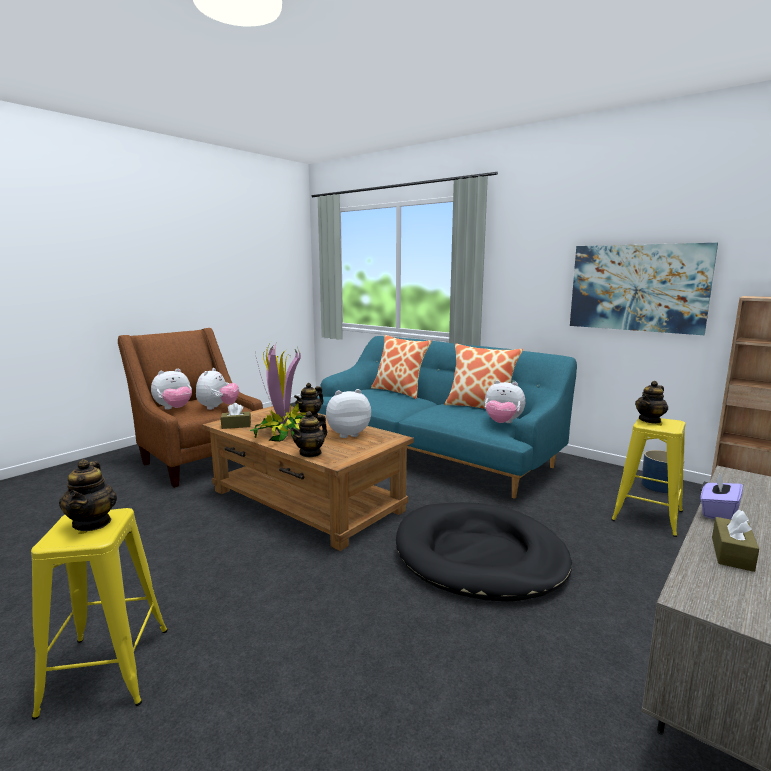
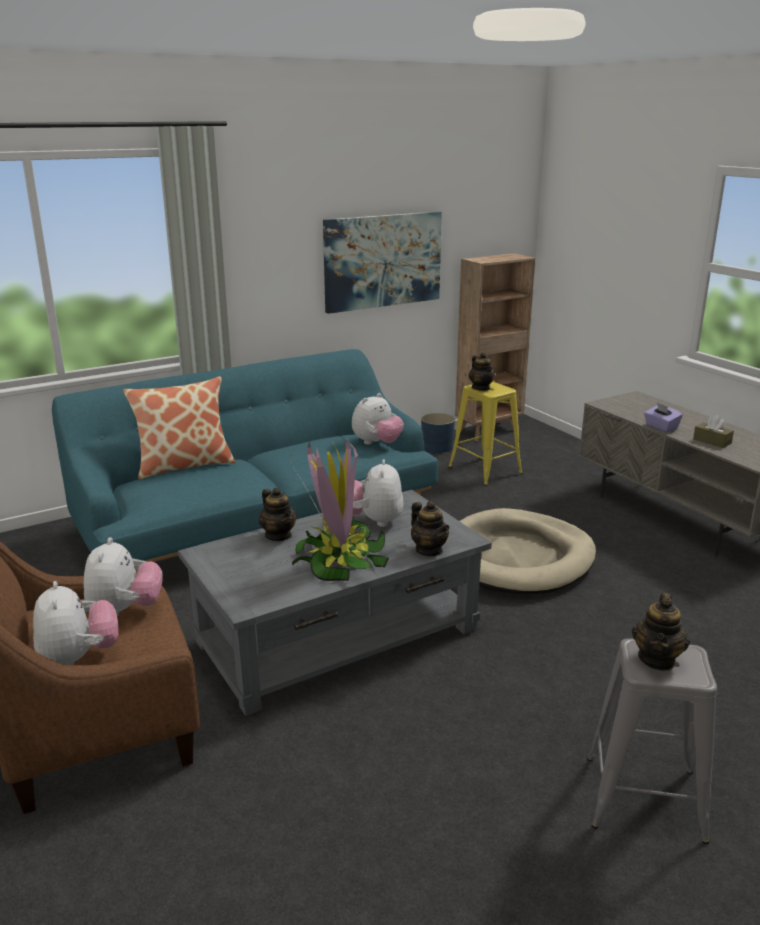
camera: 70 degrees left, 10 degrees up
yellow stool [31,508,168,720] -> grey stool [587,638,717,844]
teapot [59,459,117,531] -> teapot turned 105 degrees clockwise [632,593,690,671]
plush toy [196,368,239,410] -> plush toy turned 60 degrees clockwise [84,537,163,616]
brown coffee table [202,406,414,551] -> grey coffee table [178,490,492,716]
brown tissue box [221,403,251,429] -> none
black dog bed [396,502,572,601] -> beige dog bed [460,508,596,594]
pillow [444,343,523,409] -> none

